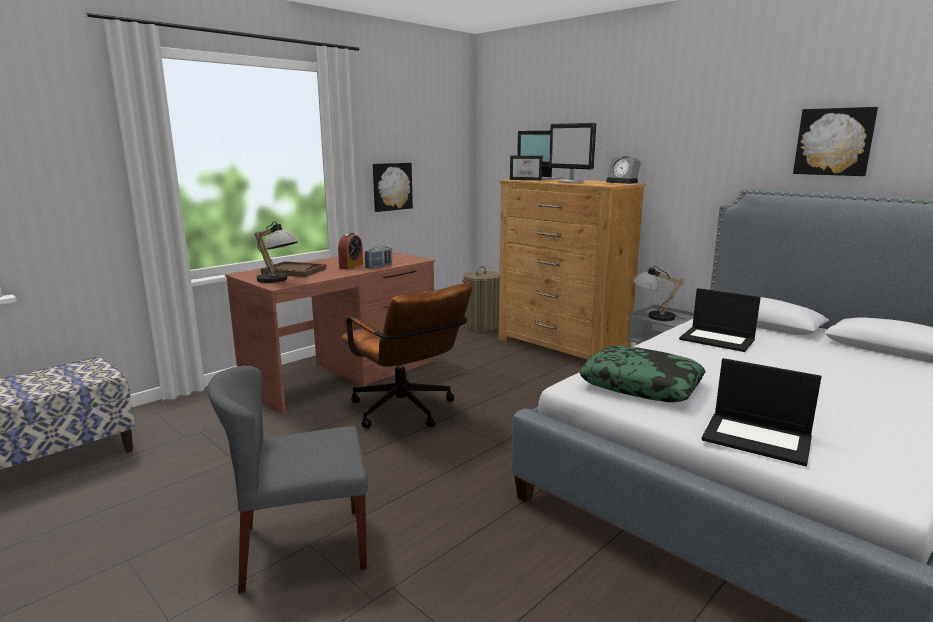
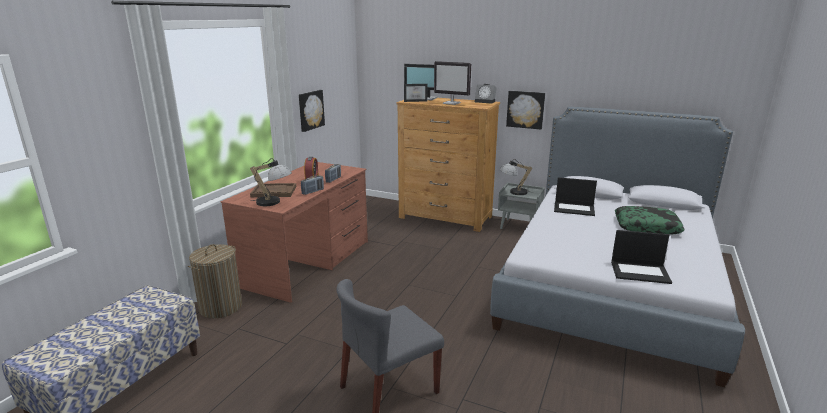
camera: 20 degrees left, 5 degrees up
brown office chair [341,283,473,428] -> none
laundry basket [462,266,500,332] -> laundry basket moved to [188,244,242,318]
pillow [579,346,706,402] -> pillow moved to [615,206,685,234]
picture [793,107,878,176] -> picture moved to [506,91,545,130]
none -> radio [301,175,324,195]

